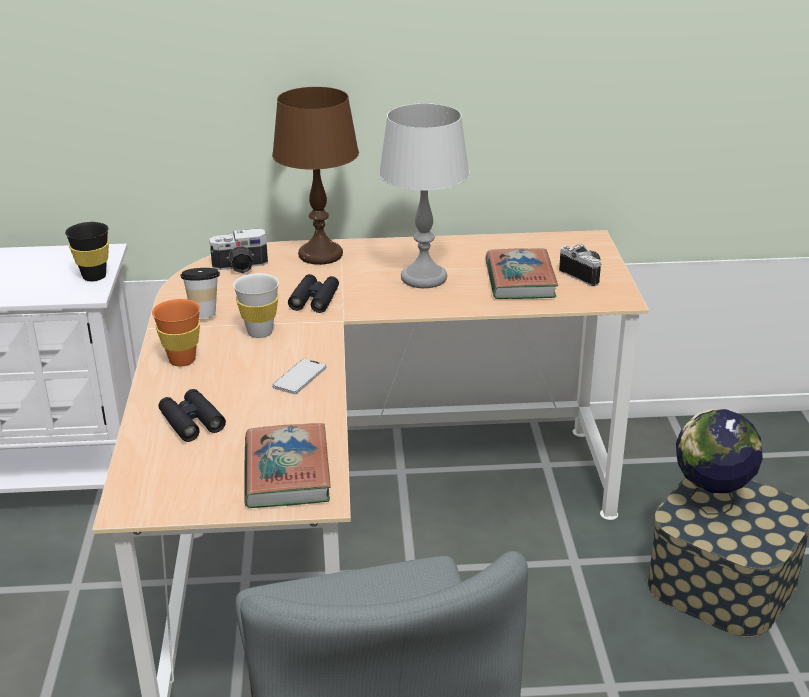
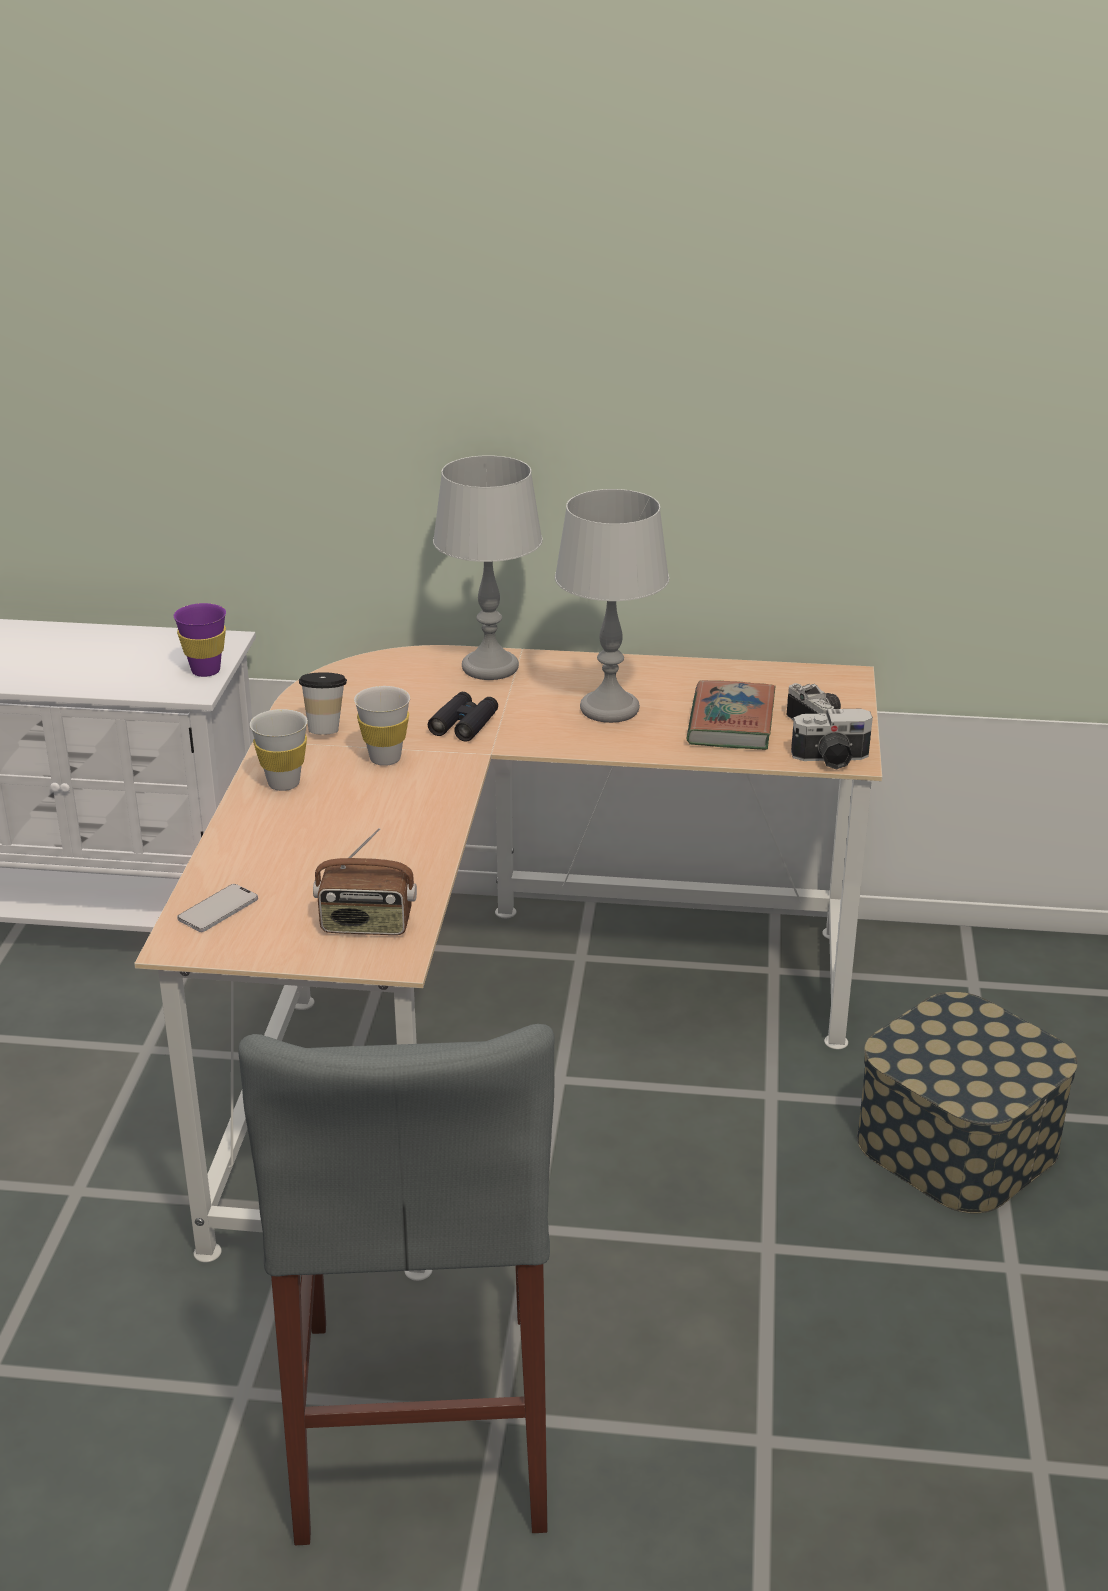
camera: 10 degrees right, 0 degrees up
black cup [65,222,109,281] -> purple cup [174,603,226,677]
orange cup [152,299,200,366] -> white cup [250,709,308,791]
black binoculars [158,389,226,442] -> none
camera [209,229,268,273] -> camera moved to [791,709,873,770]
book [244,423,331,508] -> radio [313,828,417,935]
brown table lamp [272,87,359,265] -> grey table lamp [433,455,543,680]
phone [272,359,326,394] -> phone moved to [177,884,258,932]
globe [676,409,763,515] -> none

